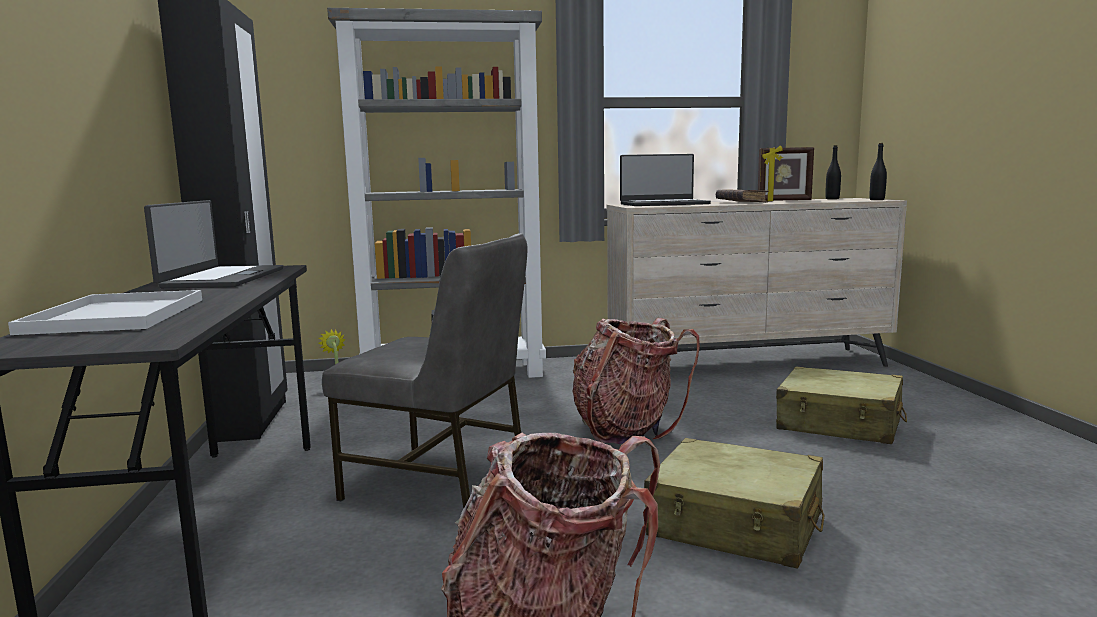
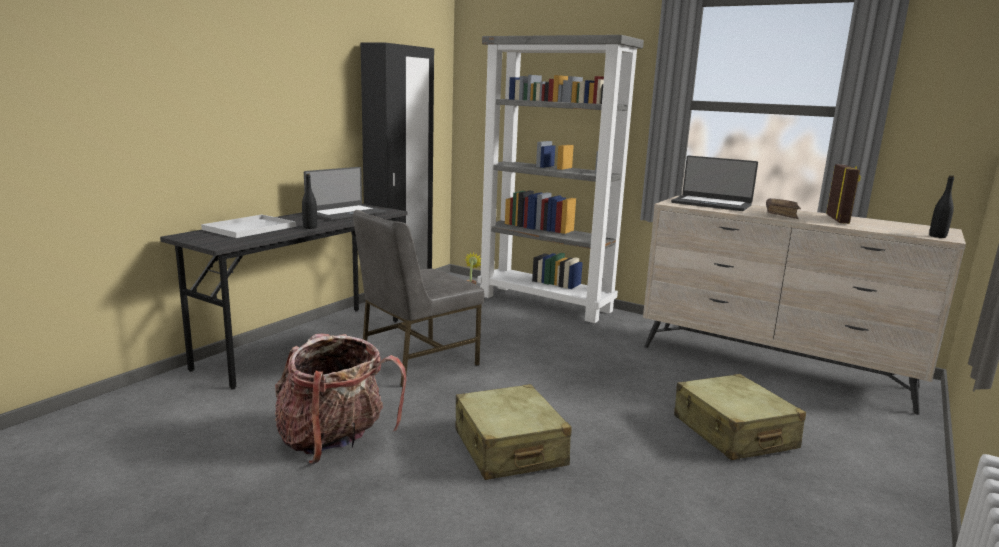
camera: 40 degrees right, 5 degrees up
grey chair [322,233,528,509] -> grey chair turned 75 degrees clockwise [353,210,485,387]
backpack [572,318,700,444] -> none
picture frame [758,145,814,201] -> picture frame turned 120 degrees counterclockwise [826,164,861,224]
black bottle [825,145,841,199] -> black bottle moved to [302,173,317,229]

